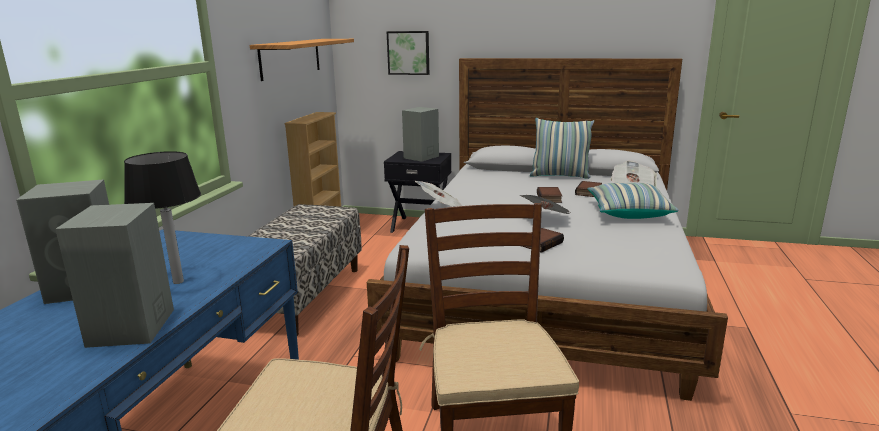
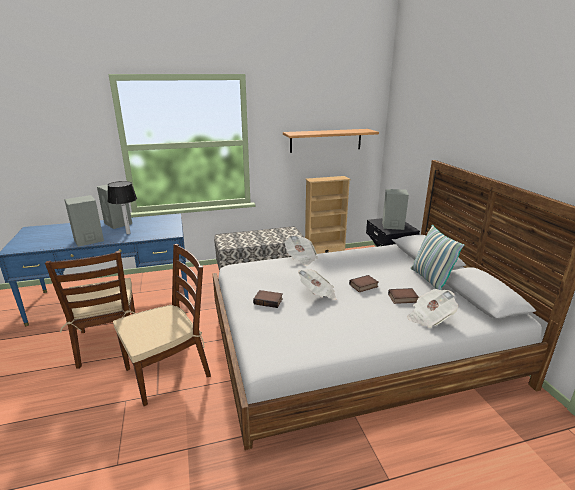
camera: 60 degrees right, 5 degrees up
picture [387,31,429,75] -> none
pillow [588,183,679,219] -> none

